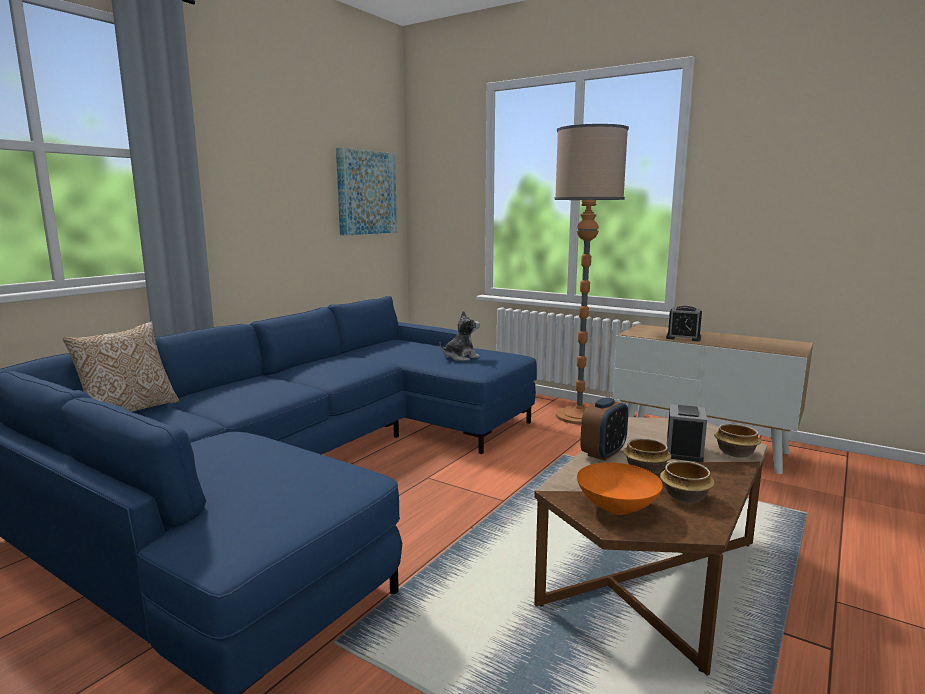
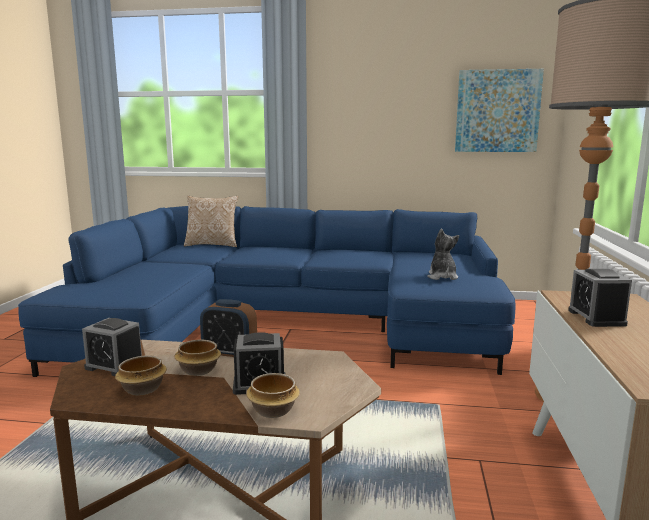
camera: 65 degrees right, 0 degrees up
plush toy [440,311,480,361] -> plush toy turned 120 degrees counterclockwise [427,229,459,280]
orange bowl [577,462,663,515] -> alarm clock [82,318,142,376]

